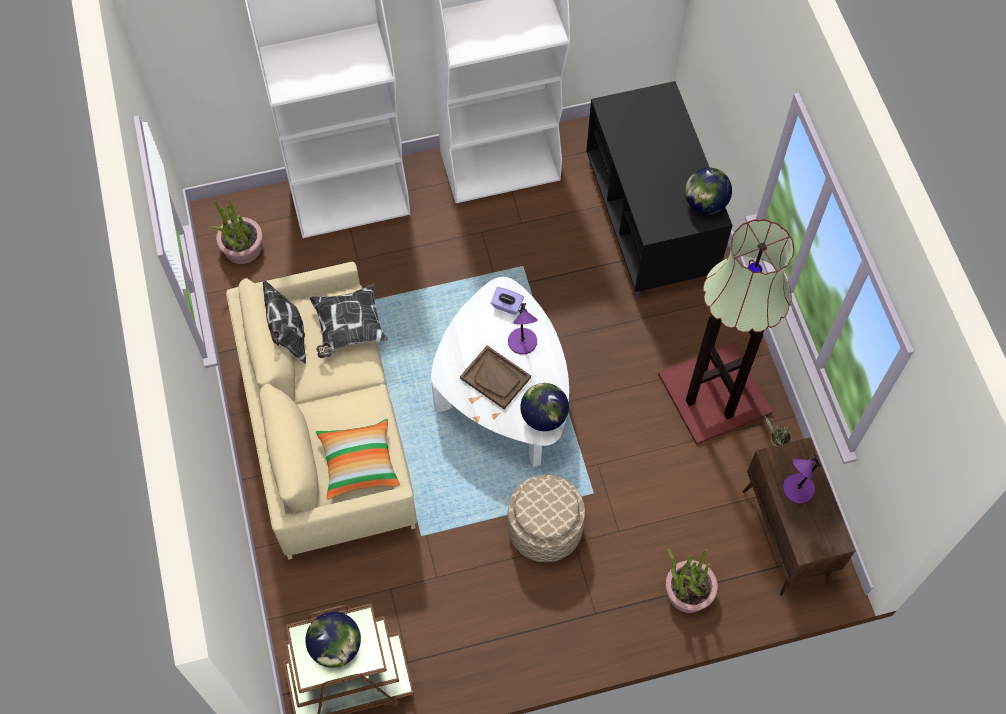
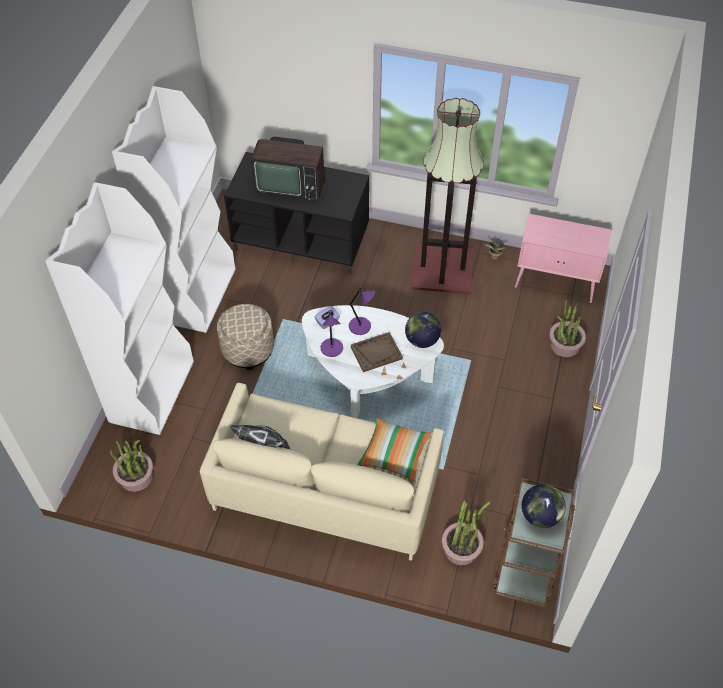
camera: 60 degrees left, 10 degrees down
pillow [310,284,388,358] -> none
beige ottoman [507,475,585,563] -> beige ottoman moved to [217,304,274,370]
globe [685,167,732,214] -> none
brown cabinet [743,437,856,596] -> pink cabinet [515,214,611,303]
purple table lamp [783,454,821,503] -> purple table lamp moved to [321,310,343,357]
none -> television [250,137,325,201]
none -> potted plant [442,500,490,565]

